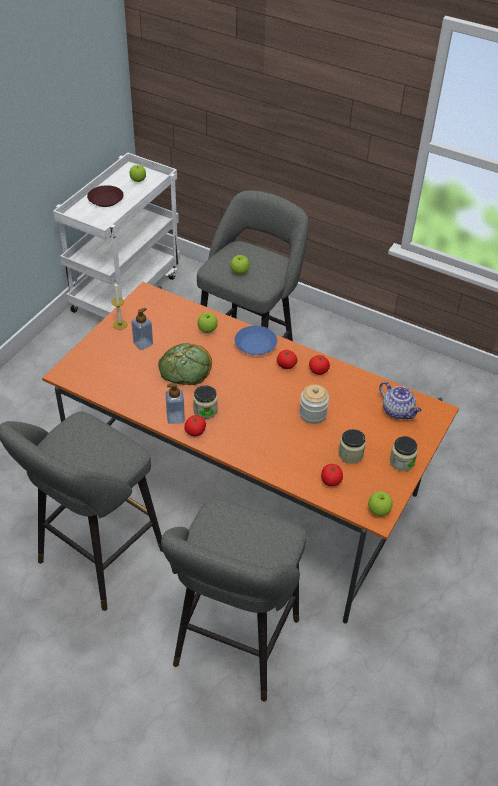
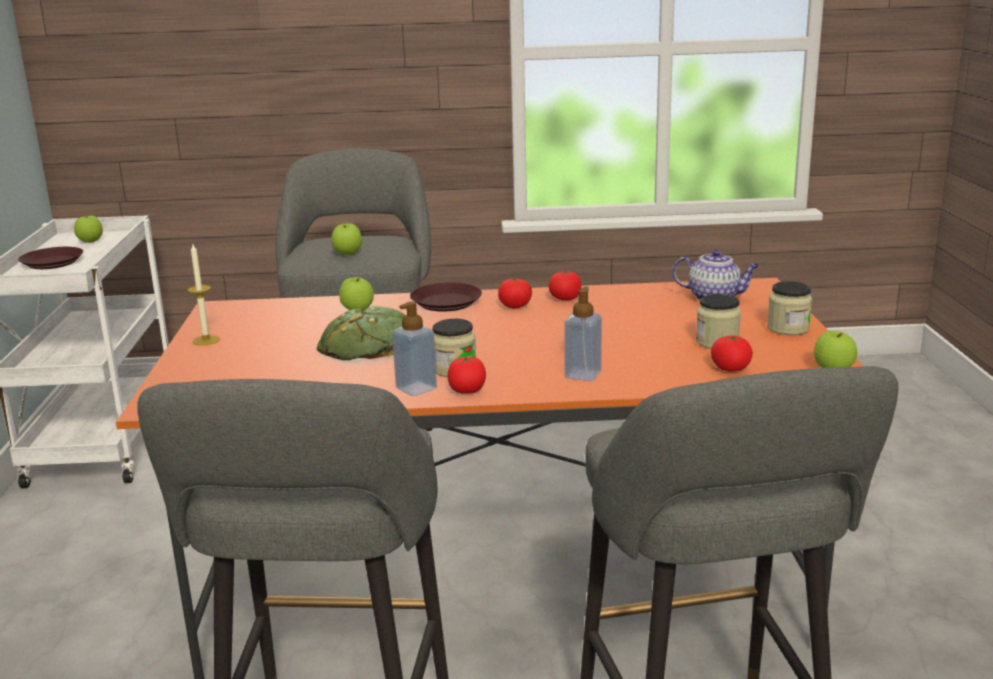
camera: 30 degrees left, 25 degrees down
soap dispenser [131,308,153,350] -> soap dispenser moved to [564,287,602,381]
blue plate [234,326,277,355] -> brown plate [410,282,482,312]
jar [299,384,329,424] -> none

